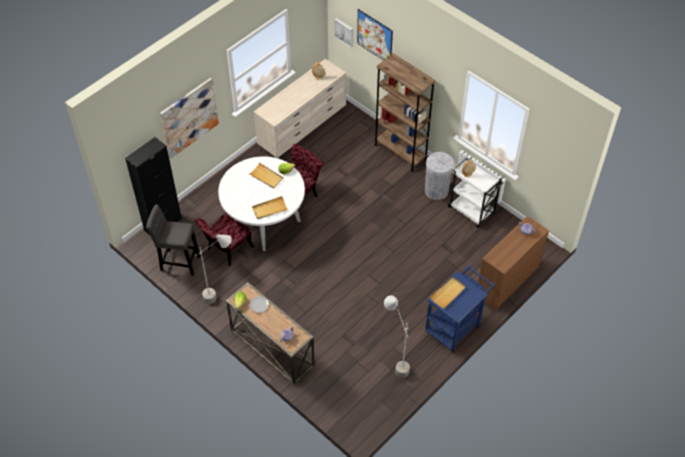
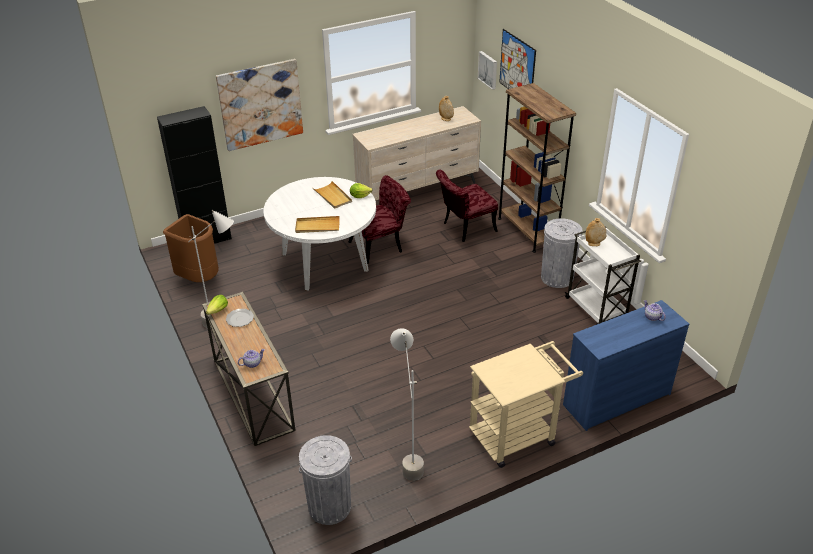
camera: 20 degrees right, 15 degrees down
grey stool [146,204,200,275] -> brown trash can [163,214,219,282]
red chair [195,213,254,266] -> red chair moved to [436,169,498,242]
blue cart [425,265,495,352] -> beige cart [469,341,583,468]
beige tray [430,277,466,308] -> none
brown dresser [478,216,549,310] -> blue dresser [563,300,689,431]
none -> grey trash can [299,435,352,525]

